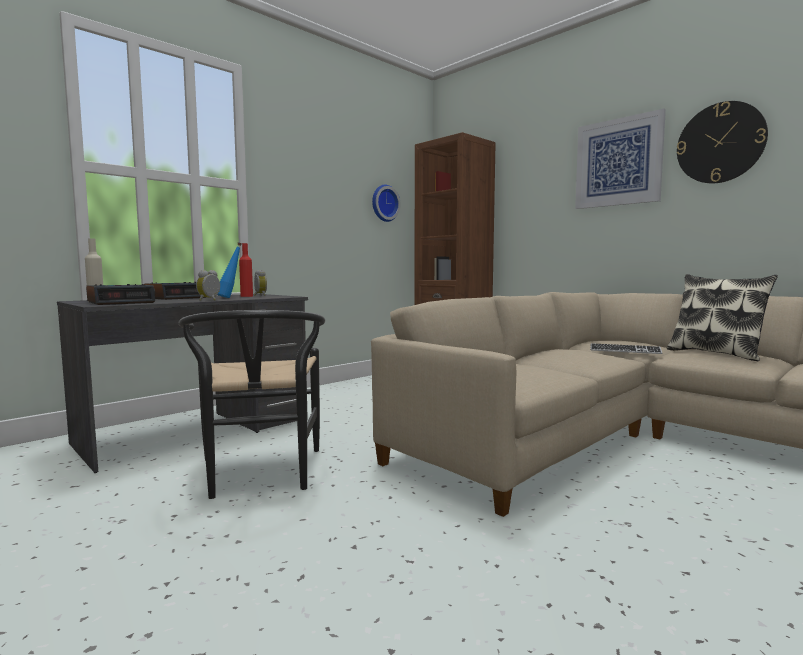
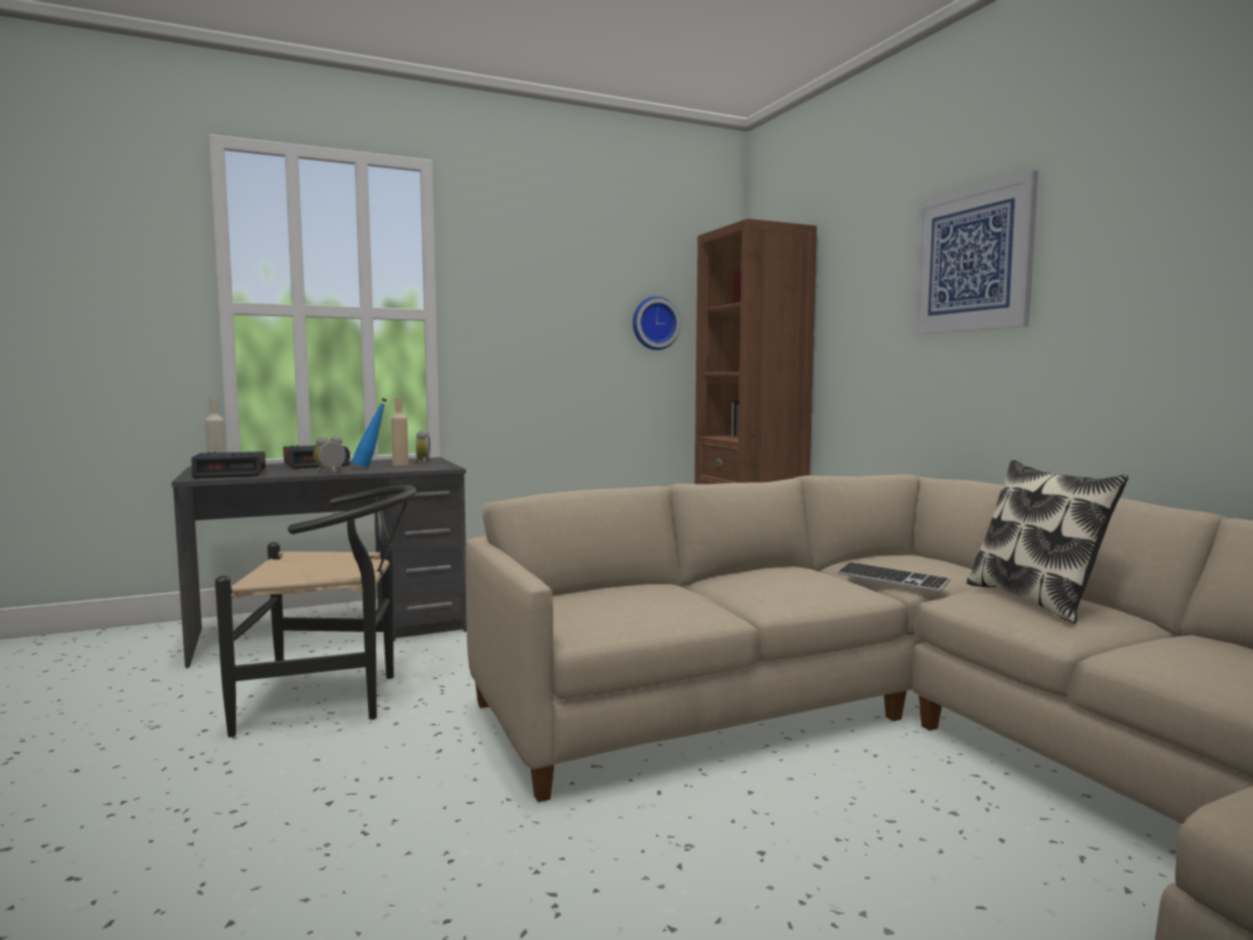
camera: 20 degrees right, 0 degrees up
black chair [179,310,325,499] -> black chair turned 105 degrees counterclockwise [215,485,417,737]
red bottle [239,243,253,297] -> beige bottle [391,397,409,466]
wall clock [677,101,768,183] -> none

